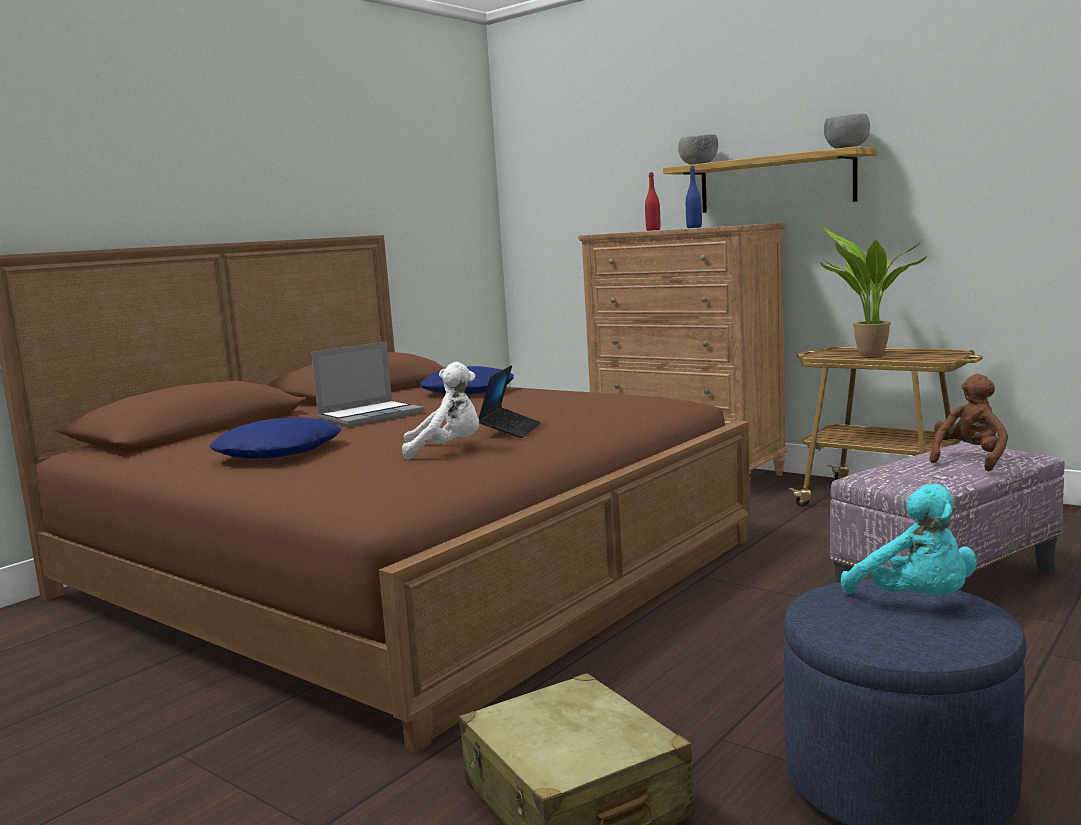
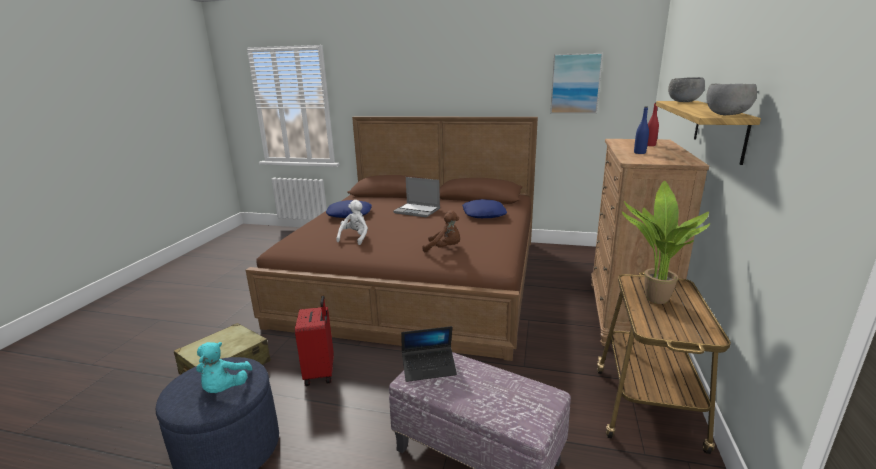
camera: 65 degrees right, 10 degrees up
white plush toy [402,362,479,460] -> white plush toy turned 135 degrees counterclockwise [336,200,368,245]
laptop [478,365,541,438] -> laptop moved to [401,326,457,382]
turquoise plush toy [841,484,977,595] -> turquoise plush toy turned 45 degrees counterclockwise [196,342,252,393]
brown plush toy [930,374,1008,471] -> brown plush toy moved to [422,210,460,252]
none -> red suitcase [295,296,334,386]
none -> picture [550,53,603,114]

